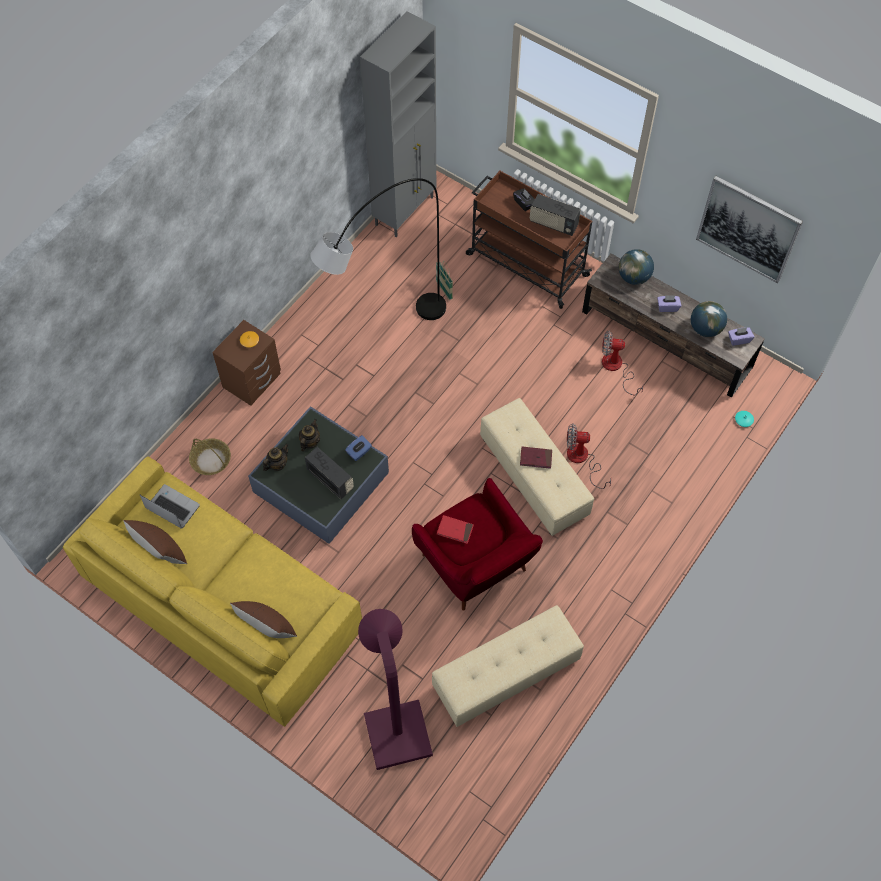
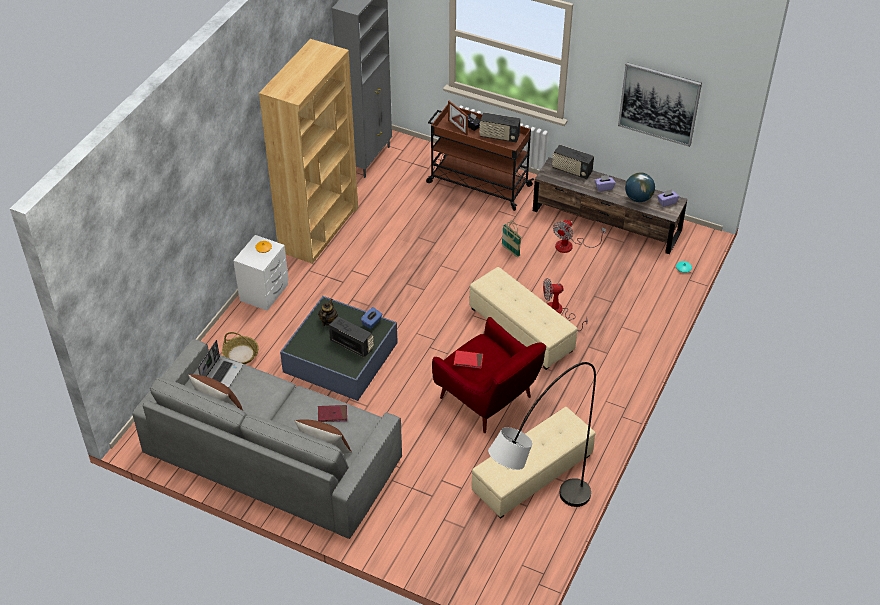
camera: 10 degrees left, 15 degrees down
yellow sofa [63,456,362,727] -> grey sofa [133,339,402,539]
laptop [140,484,200,529] -> laptop turned 90 degrees clockwise [198,340,243,388]
brown nightstand [212,320,281,406] -> white nightstand [233,235,289,311]
teapot [263,444,288,471] -> none
grey floor lamp [310,178,446,320] -> grey floor lamp moved to [488,362,596,507]
purple floor lamp [358,609,433,770] -> none
basket [436,261,453,300] -> basket moved to [502,221,521,257]
red book [520,447,552,469] -> red book moved to [318,405,347,422]
fan [602,331,643,395] -> fan turned 60 degrees counterclockwise [553,219,606,253]
globe [619,249,654,285] -> radio [552,145,594,179]
none -> brown bookcase [259,39,358,264]
none -> picture frame [448,101,468,136]

